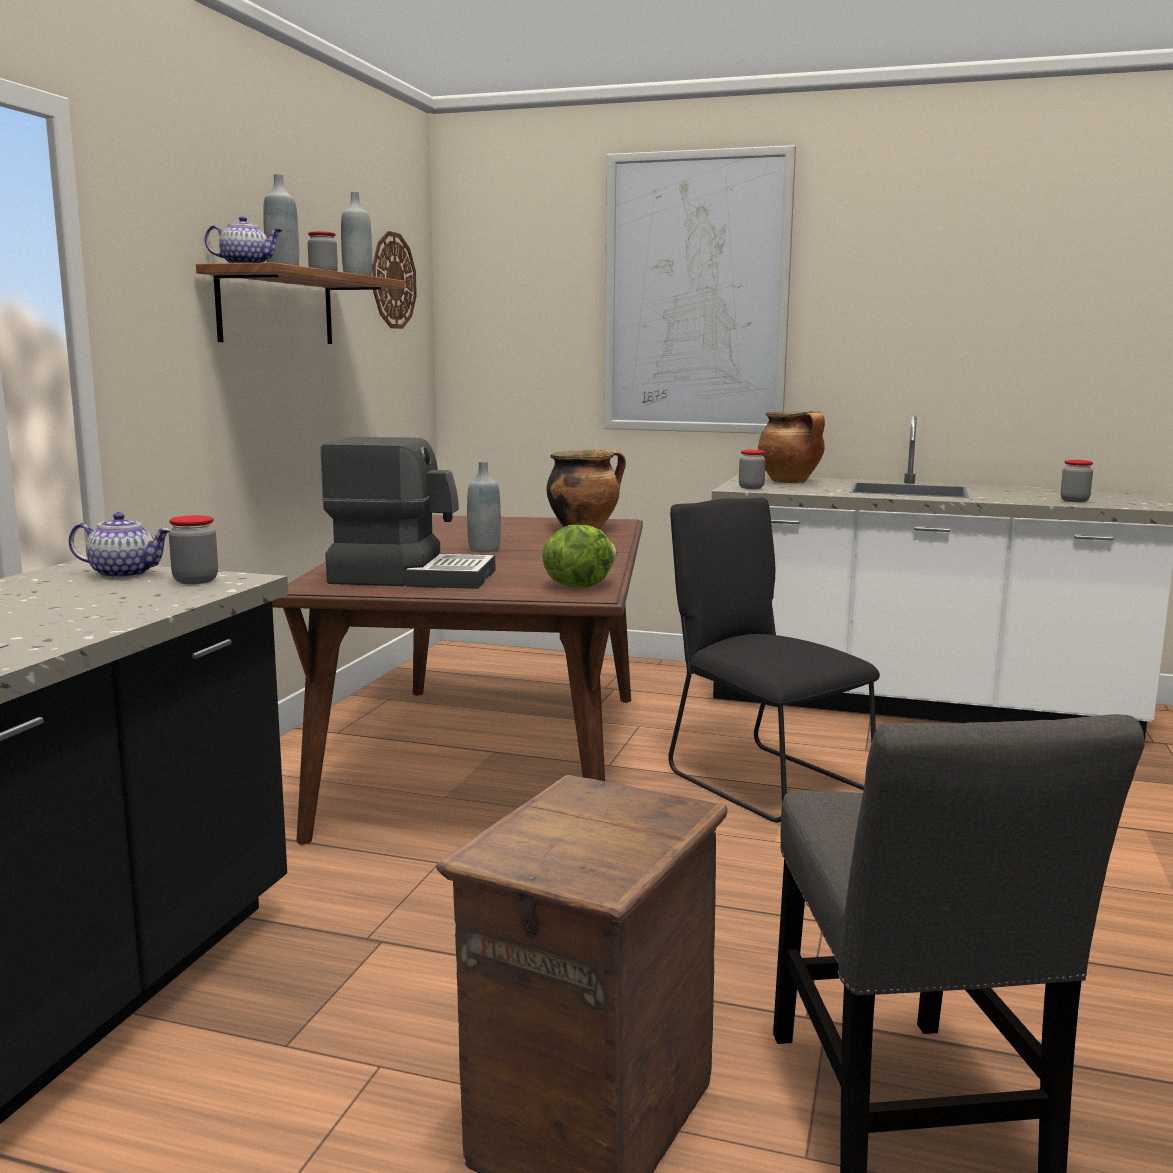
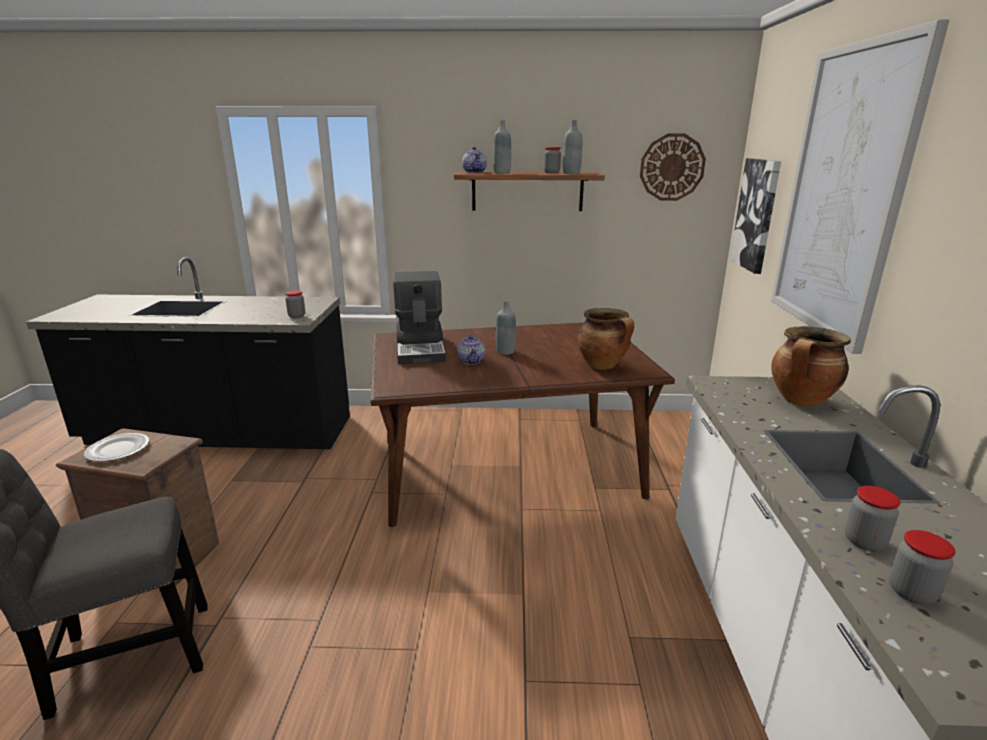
camera: 75 degrees right, 10 degrees up
teapot [69,512,171,578] -> teapot moved to [457,334,485,365]
lettuce [542,525,617,588] -> none
black chair [668,497,880,823] -> none
jar [739,450,766,489] -> jar moved to [845,486,900,551]
none -> plate [84,433,149,462]
none -> picture [730,158,781,274]

